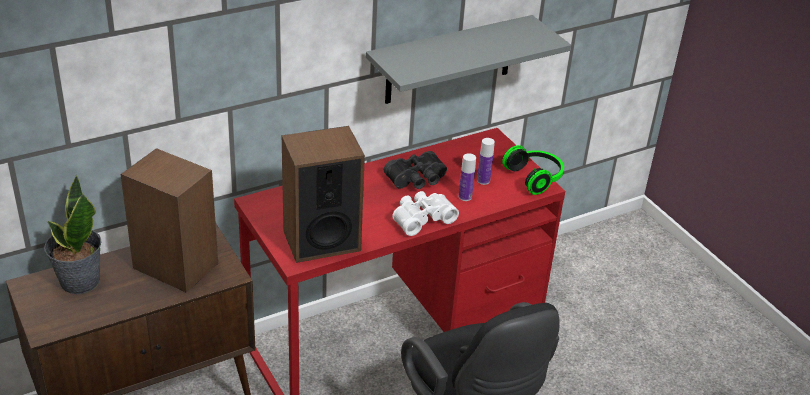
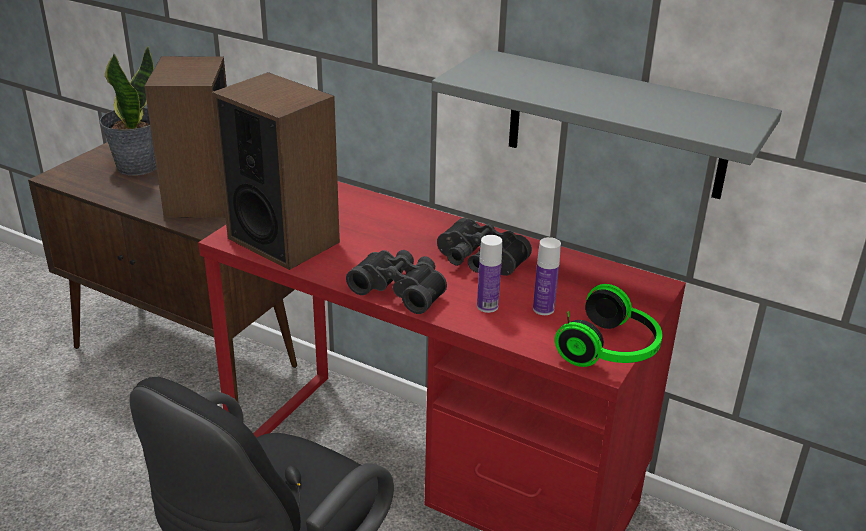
camera: 60 degrees right, 5 degrees down
white binoculars [392,191,459,236] -> black binoculars [346,250,447,314]

